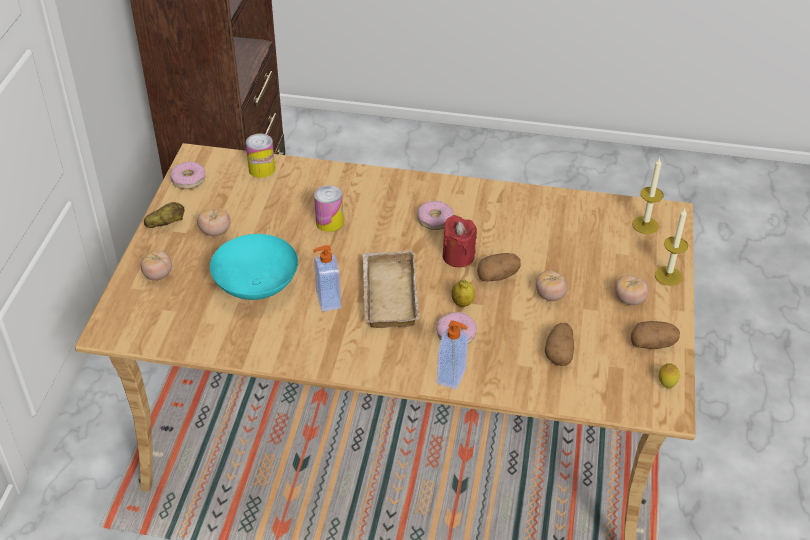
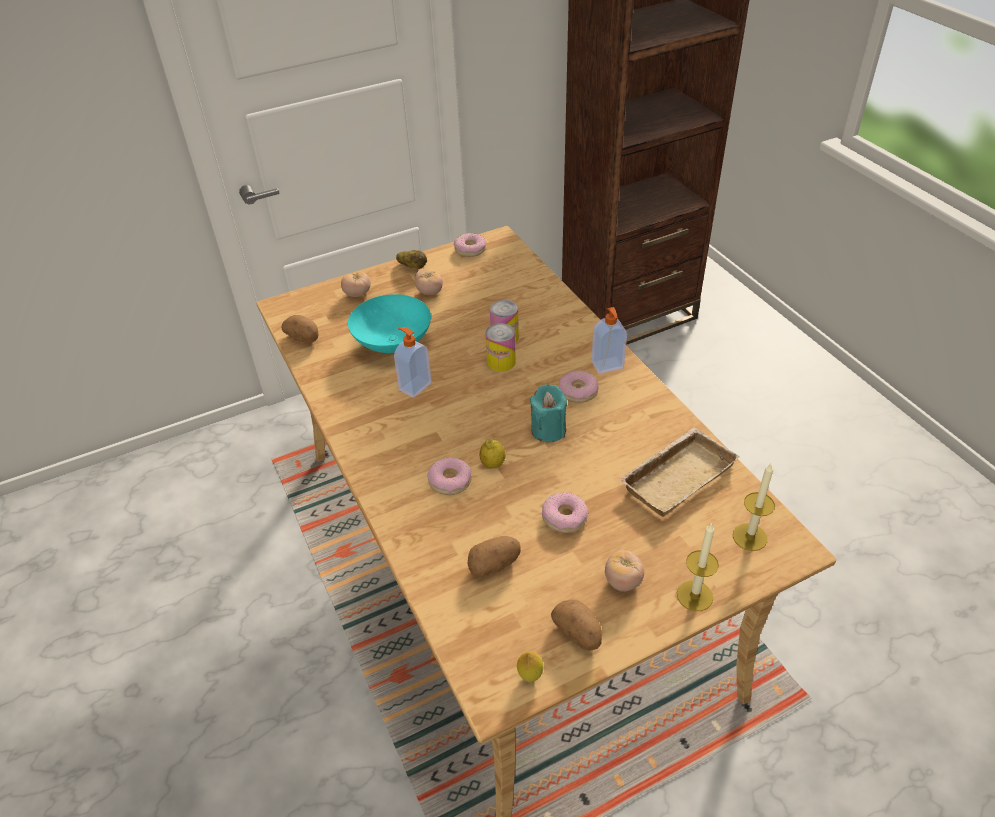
camera: 55 degrees right, 0 degrees up
can [246,133,275,178] -> can moved to [485,323,516,372]
beige tray [363,251,419,328] -> beige tray moved to [619,427,740,517]
soap dispenser [437,320,468,389] -> soap dispenser moved to [591,307,627,374]
red candle [443,215,477,267] -> turquoise candle [530,384,567,442]
potato [477,253,521,282] -> potato moved to [282,315,319,343]
tomato [536,270,568,301] -> donut [542,492,589,533]

